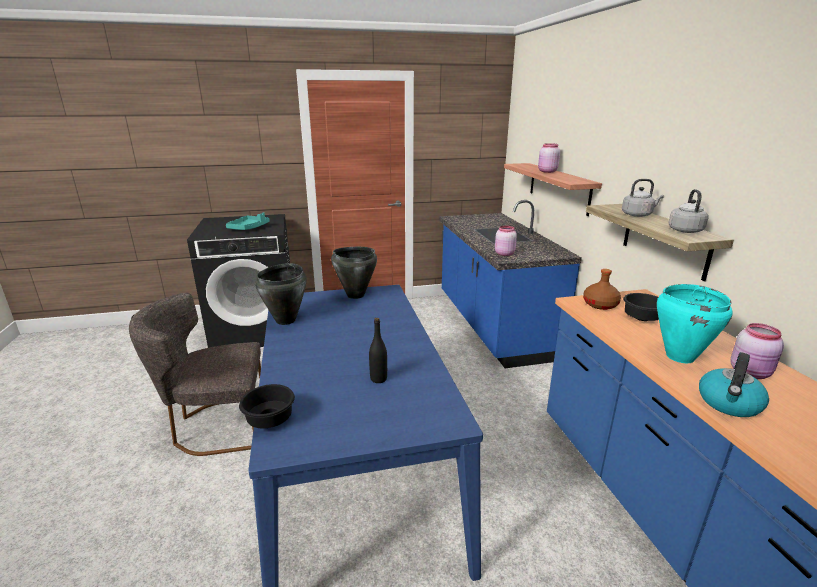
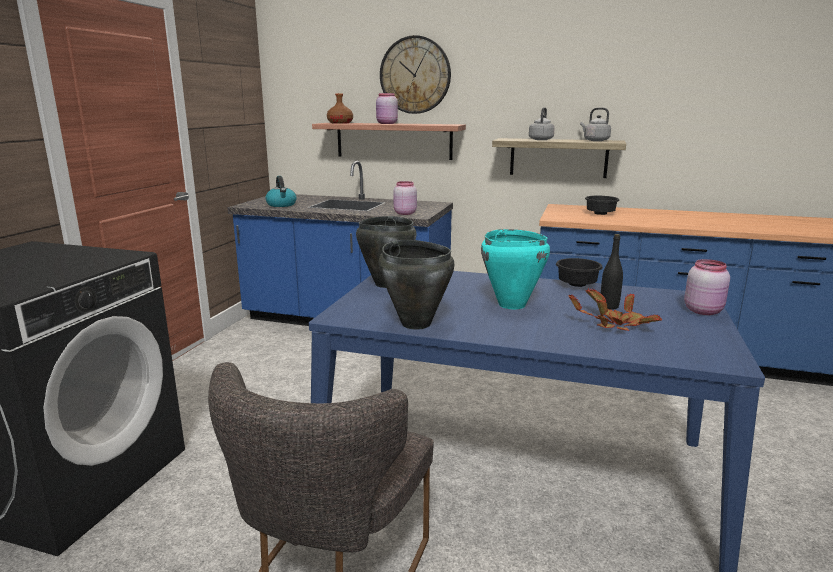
camera: 60 degrees left, 5 degrees down
turquoise tray [226,212,269,230] -> none
black bowl [239,384,295,428] -> black bowl moved to [556,258,603,287]
brown bottle [583,269,621,310] -> brown bottle moved to [327,93,353,124]
turquoise cooking pot [657,284,733,363] -> turquoise cooking pot moved to [481,229,550,309]
kettle [699,352,769,417] -> kettle moved to [266,176,297,207]
pink jar [731,323,784,379] -> pink jar moved to [684,259,730,315]
none -> wall clock [380,35,451,114]
none -> potted plant [568,288,662,331]

